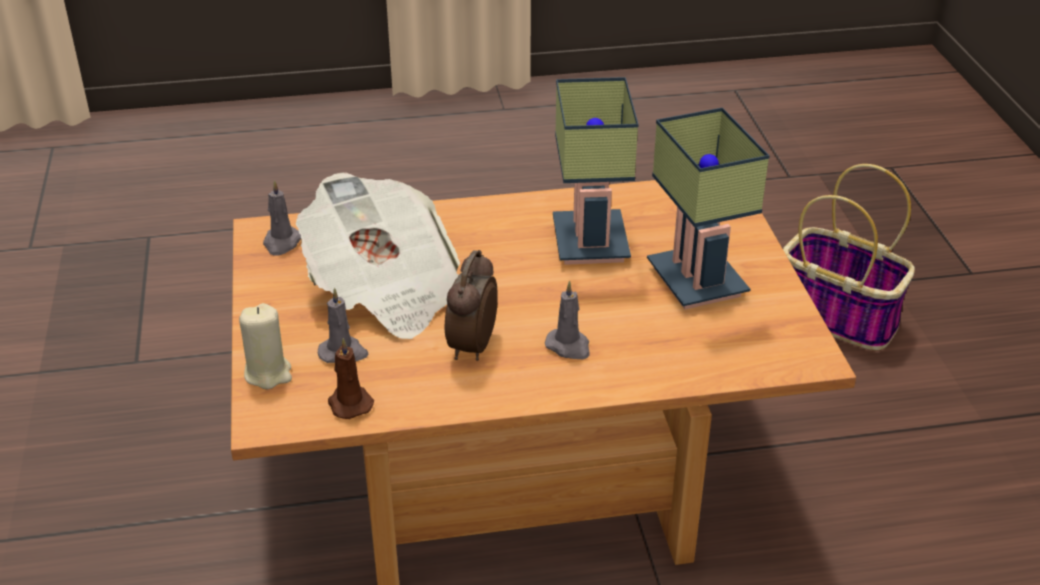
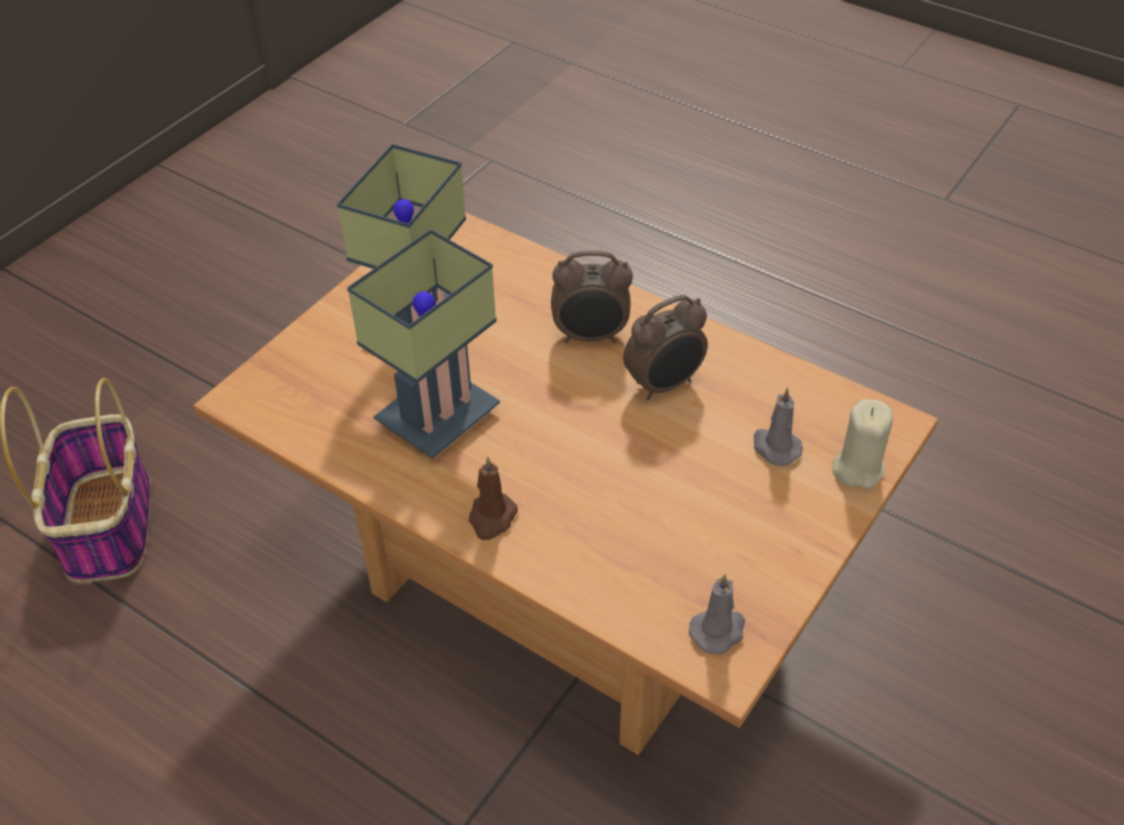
camera: 135 degrees left, 10 degrees up
newspaper [296,172,460,339] -> none
brown candle [328,338,374,419] -> brown candle moved to [469,456,518,540]
grey candle [545,281,590,359] -> alarm clock [551,250,633,343]

